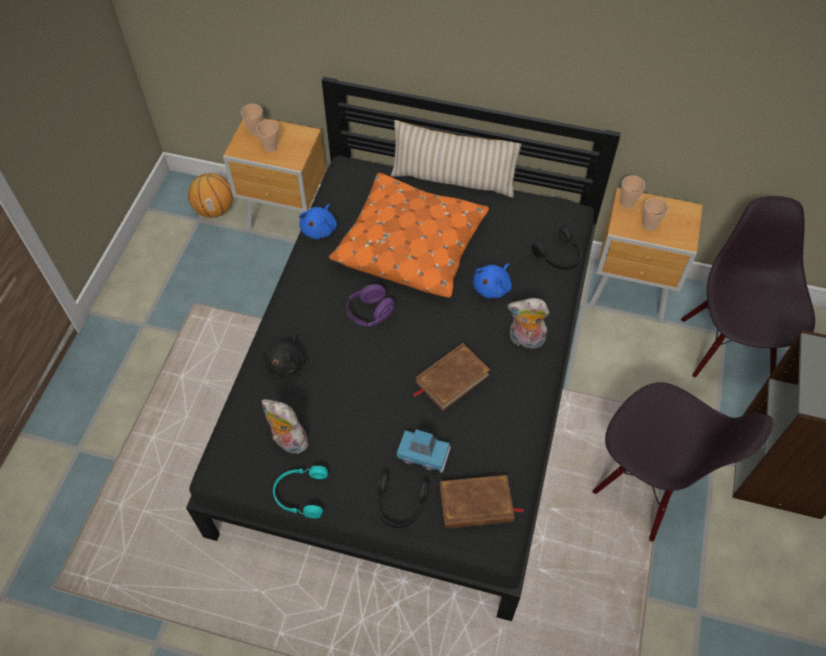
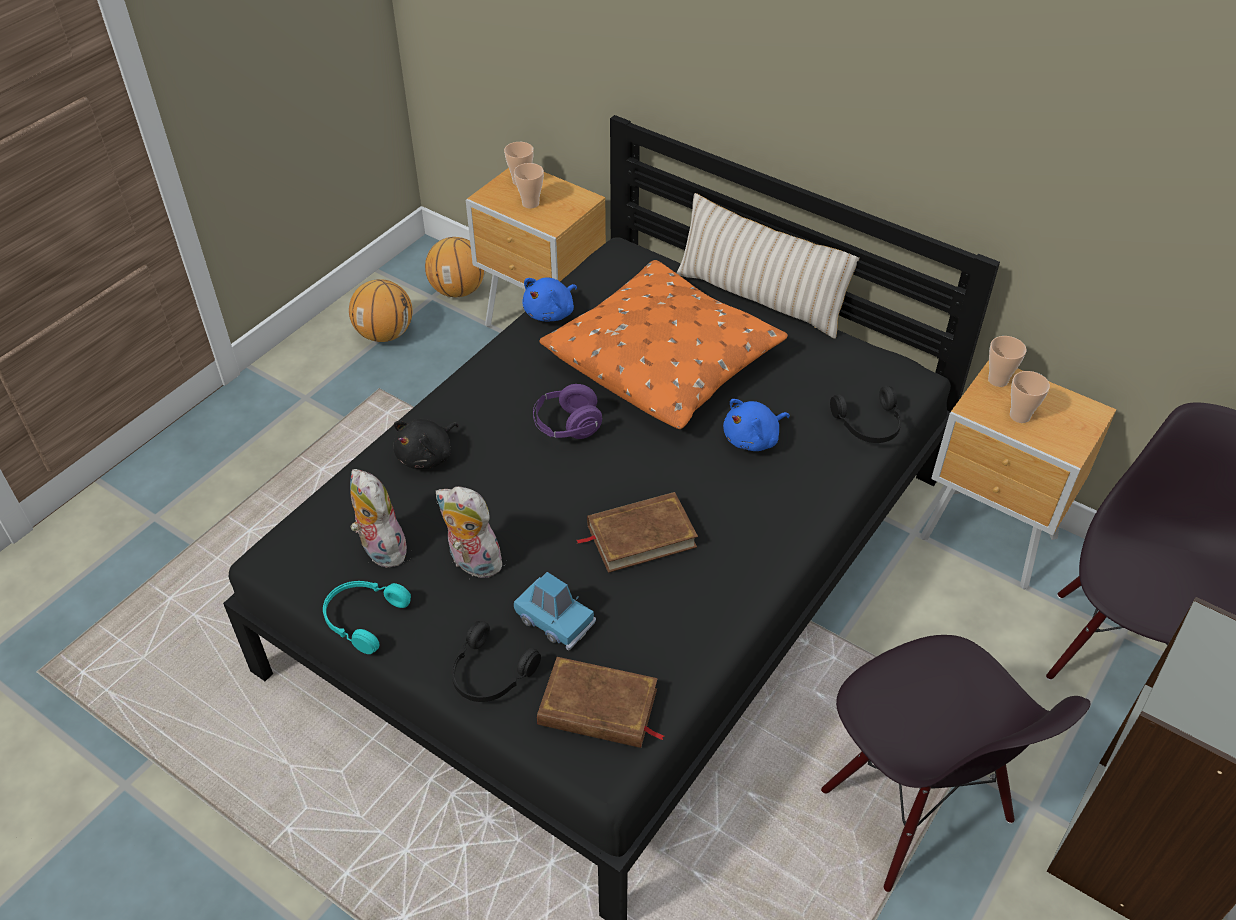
camera: 20 degrees right, 10 degrees down
plush toy [508,298,549,348] -> plush toy moved to [436,486,509,578]
none -> basketball [349,279,413,342]

